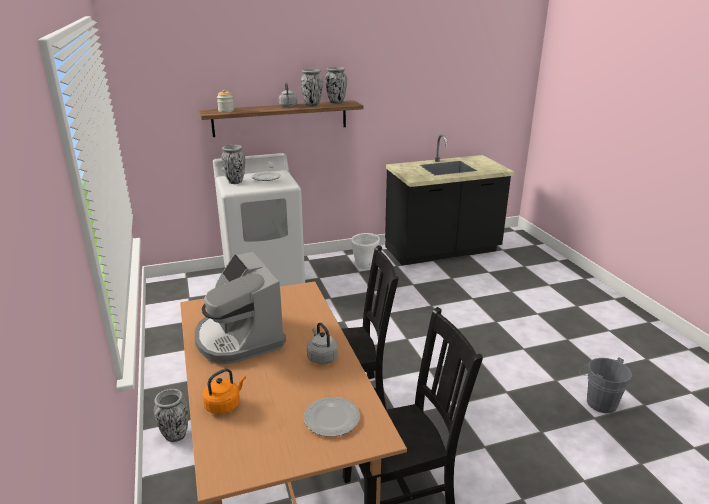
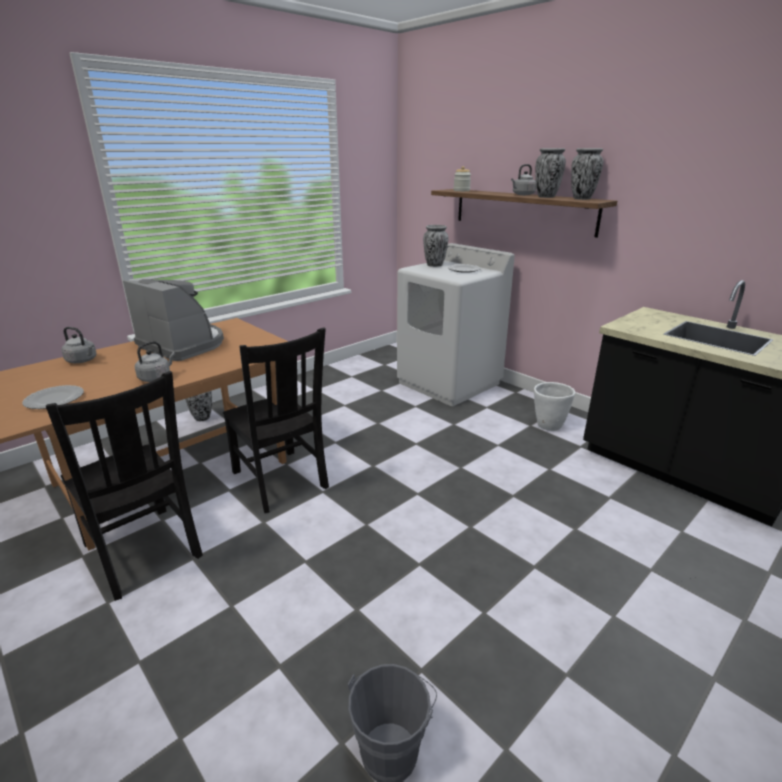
camera: 65 degrees right, 0 degrees up
coffee machine [195,252,286,364] -> coffee machine turned 90 degrees clockwise [123,279,224,361]
orange kettle [203,368,246,414] -> grey kettle [62,327,96,363]

